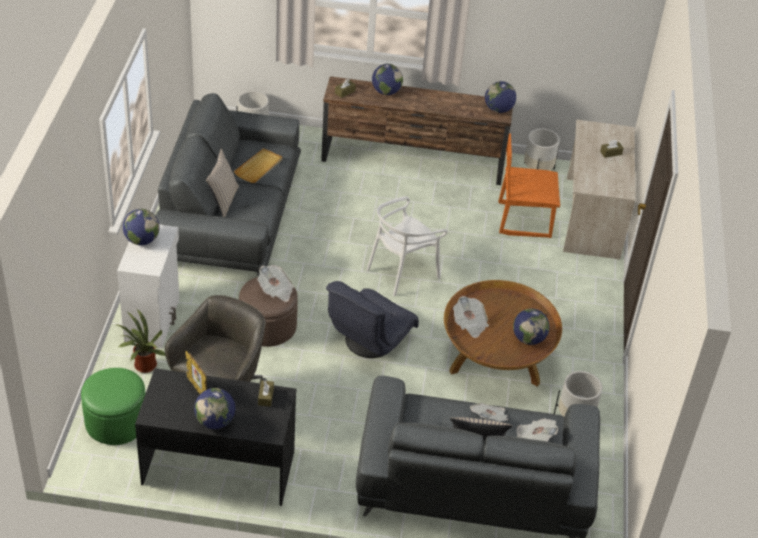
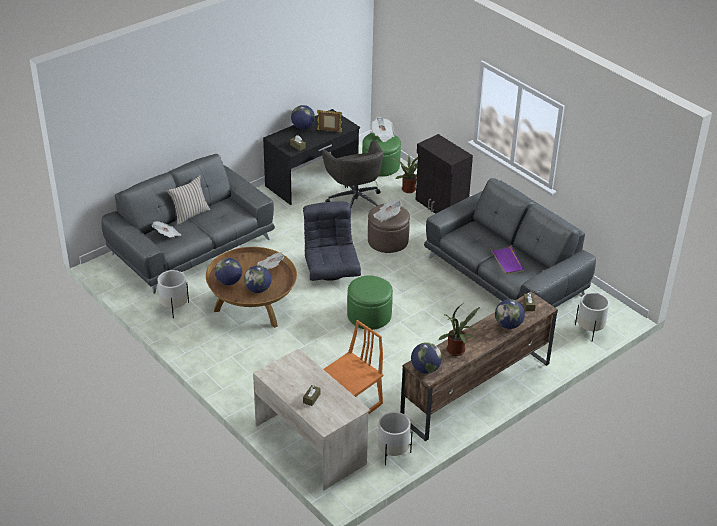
camera: 135 degrees right, 5 degrees down
white cabinet [117,225,179,348] -> black cabinet [416,134,473,214]
globe [123,209,160,245] -> globe moved to [244,266,272,293]
beige pillow [206,148,239,217] -> none
beige tray [234,148,283,183] -> purple tray [490,245,524,275]
white chair [366,196,448,296] -> green ottoman [347,275,393,330]
newspaper [470,403,508,422] -> newspaper moved to [372,117,394,142]
none -> potted plant [438,304,480,356]

